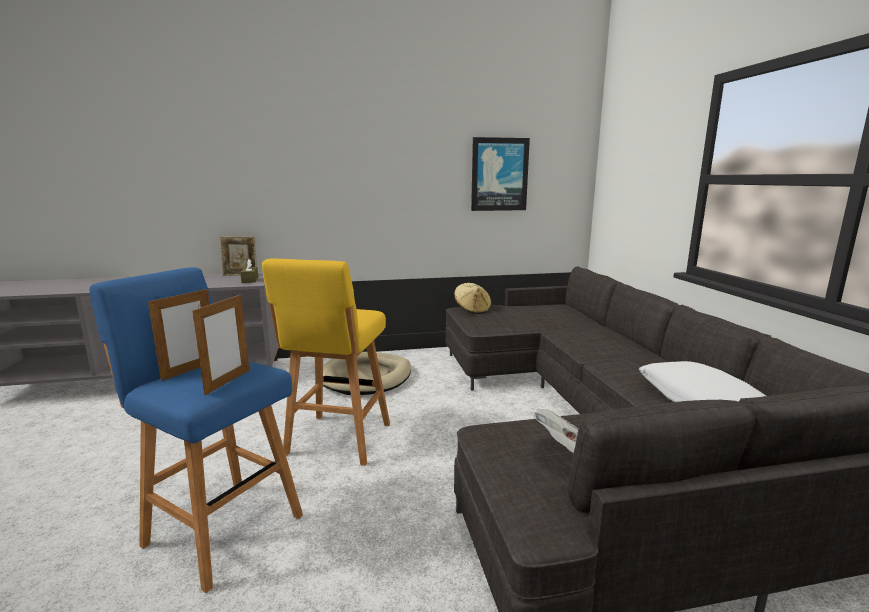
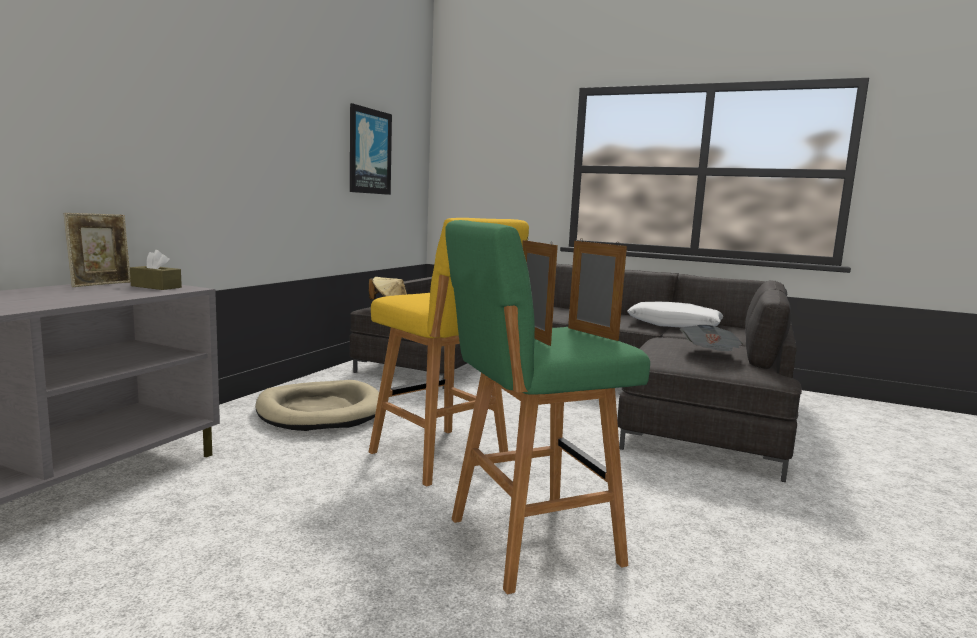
camera: 55 degrees left, 5 degrees down
blue stool [89,267,303,593] -> green stool [445,220,650,594]

